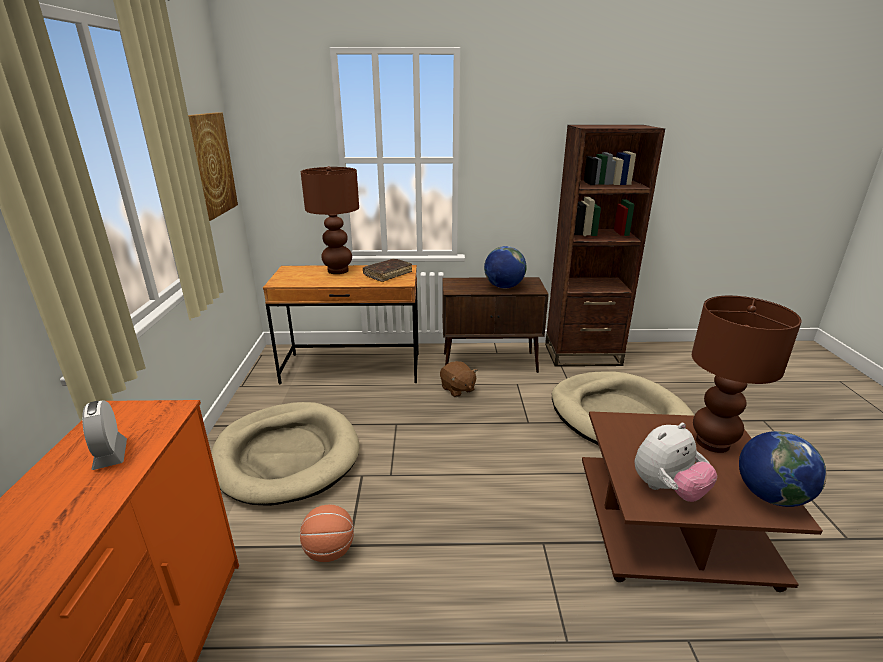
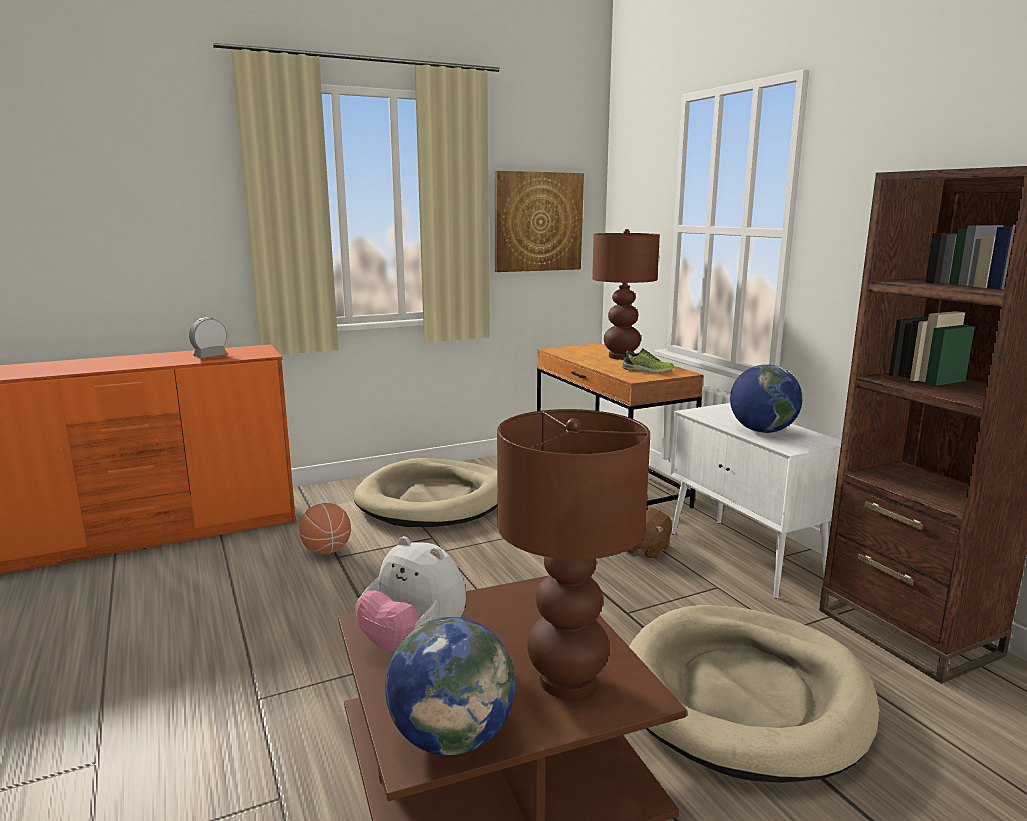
camera: 65 degrees right, 10 degrees down
brown book [363,259,412,282] -> shoe [622,348,674,373]
brown cabinet [442,277,549,373] -> white cabinet [670,403,842,599]

